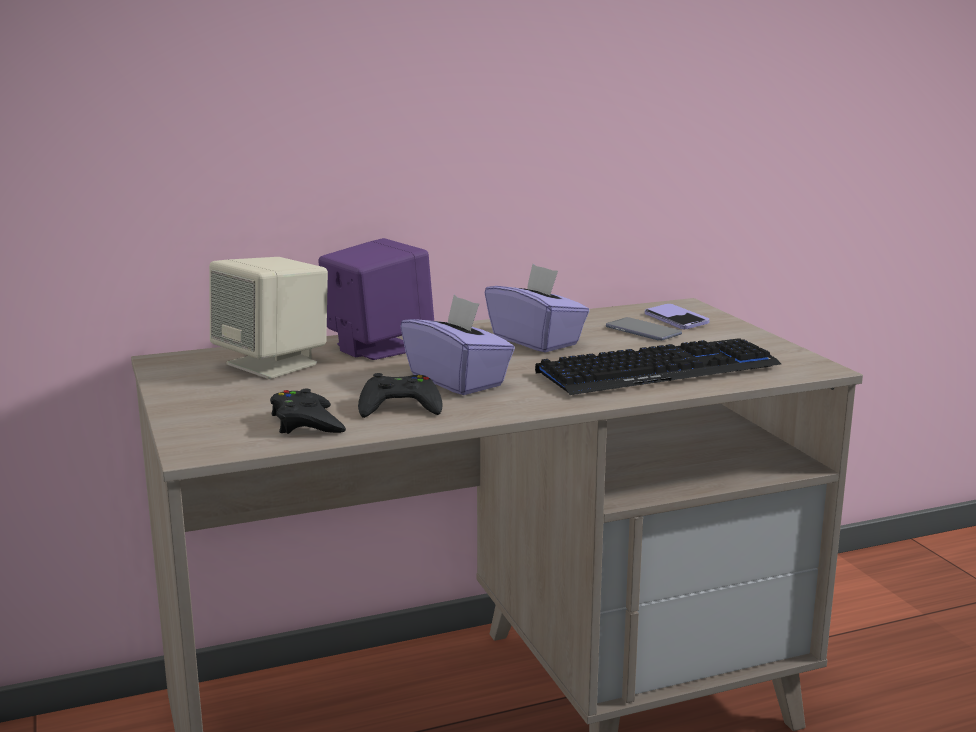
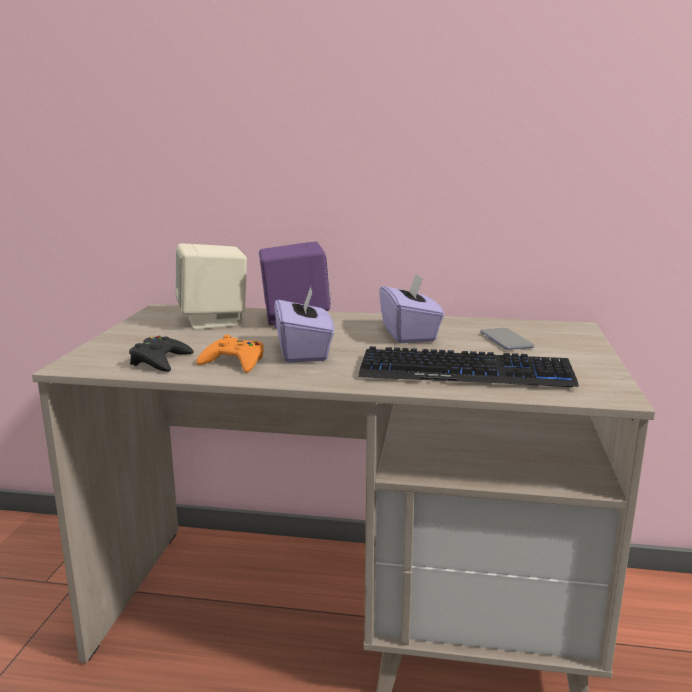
camera: 30 degrees right, 0 degrees up
black game controller [358,373,443,418] -> orange game controller [196,335,264,373]
phone [645,304,709,329] -> none

